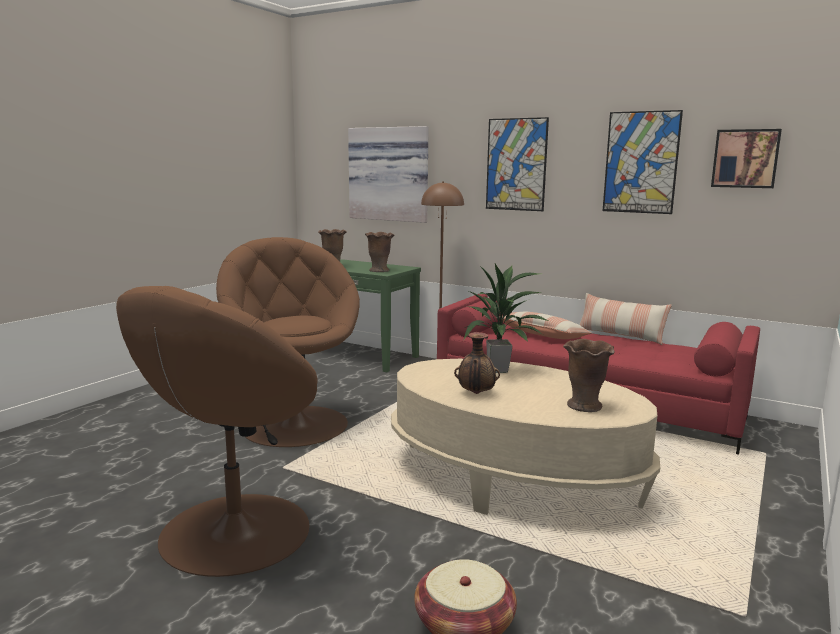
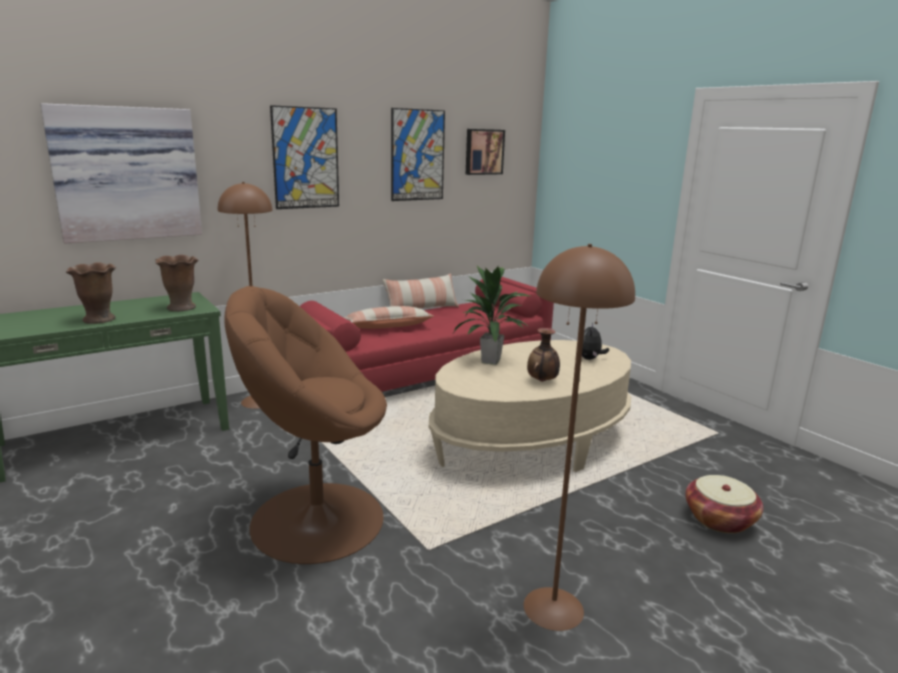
camera: 65 degrees left, 5 degrees up
brown armchair [116,286,318,577] -> brown floor lamp [524,244,635,631]
brown vase [563,339,615,412] -> plush toy [582,323,609,360]

